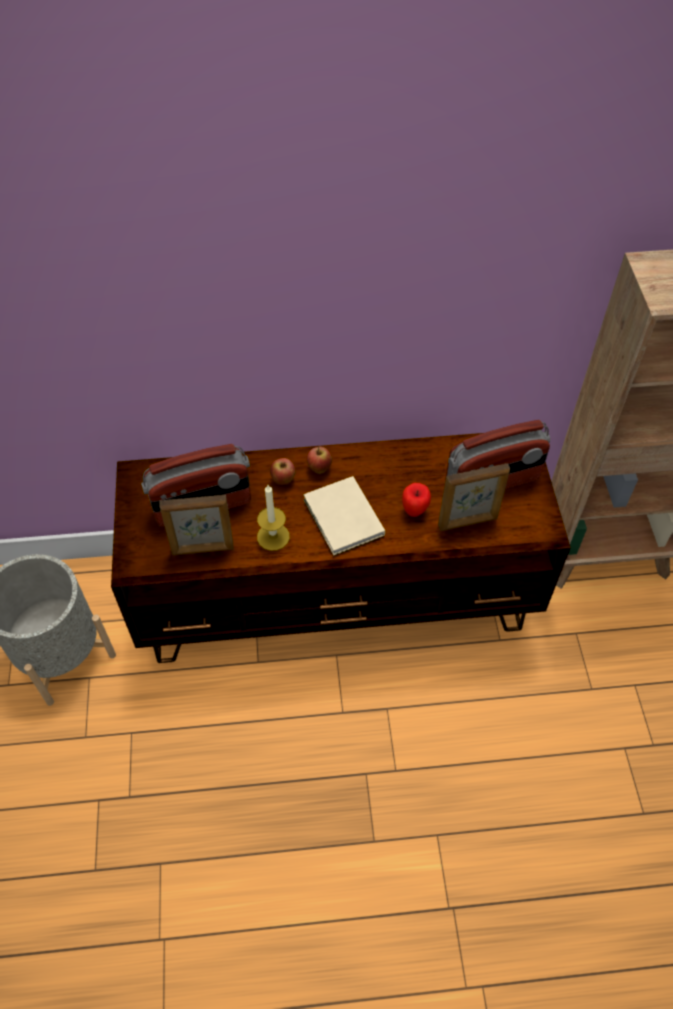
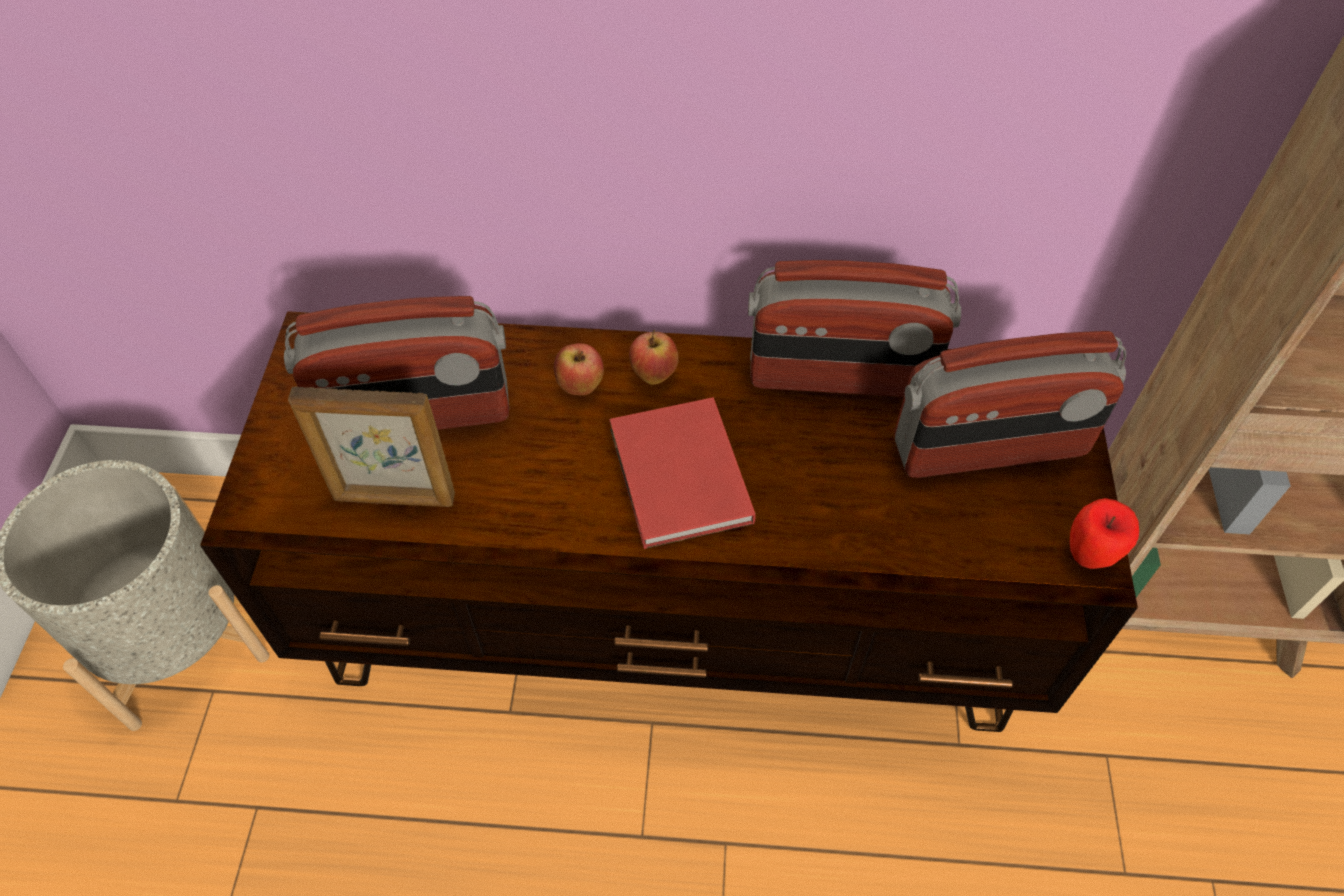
camera: 10 degrees right, 0 degrees up
candle [257,485,290,551] -> none
beige book [303,476,385,555] -> red book [609,397,756,549]
apple [402,483,431,517] -> apple moved to [1070,498,1139,569]
picture frame [438,463,510,531] -> none
none -> radio [748,260,961,397]

